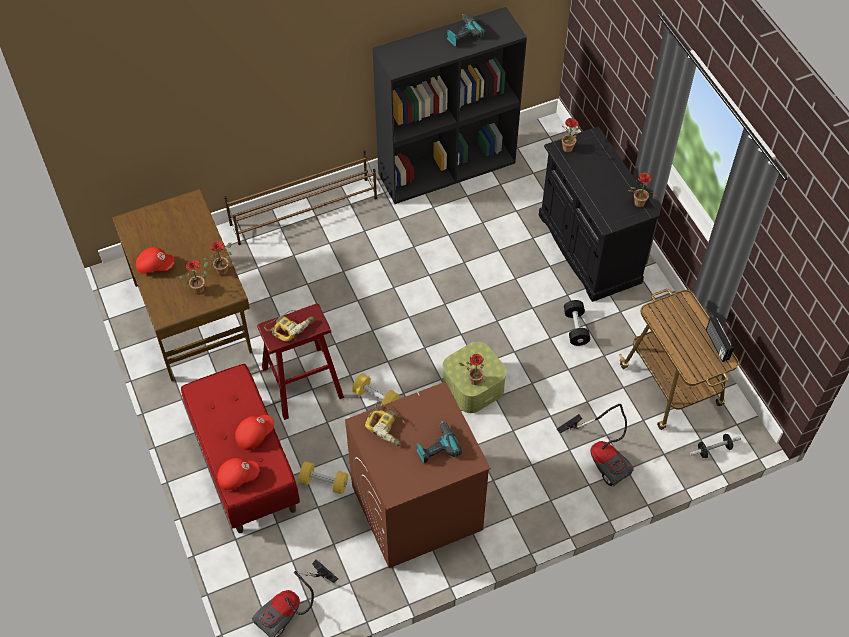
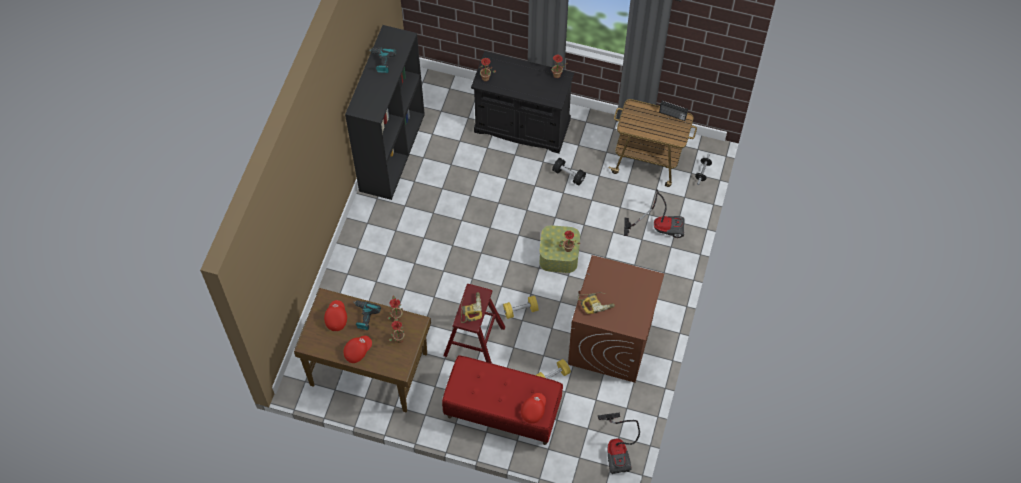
camera: 50 degrees left, 5 degrees up
brown shoe rack [224,150,377,245] -> none
red cap [235,415,274,450] -> red cap moved to [324,300,347,331]
power drill [416,420,462,463] -> power drill moved to [354,300,381,330]

